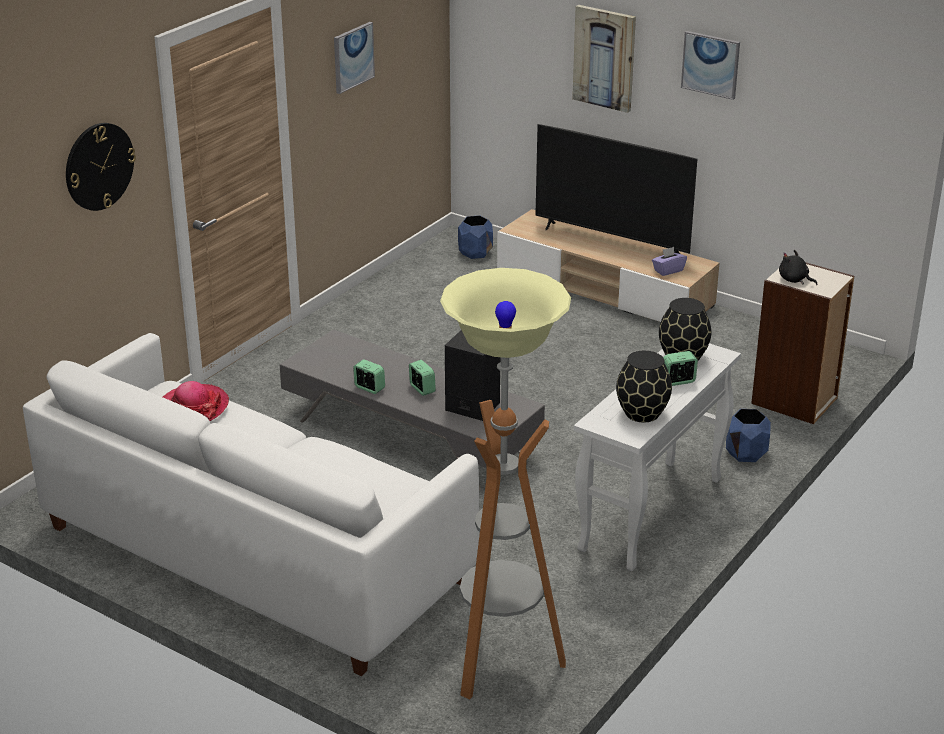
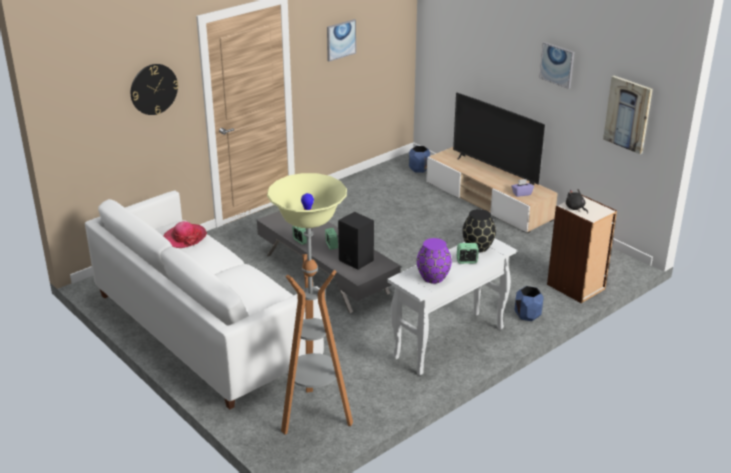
camera: 15 degrees right, 0 degrees up
picture [572,5,636,113] -> picture moved to [603,76,653,154]
black vase [616,351,672,423] -> purple vase [417,238,452,283]

